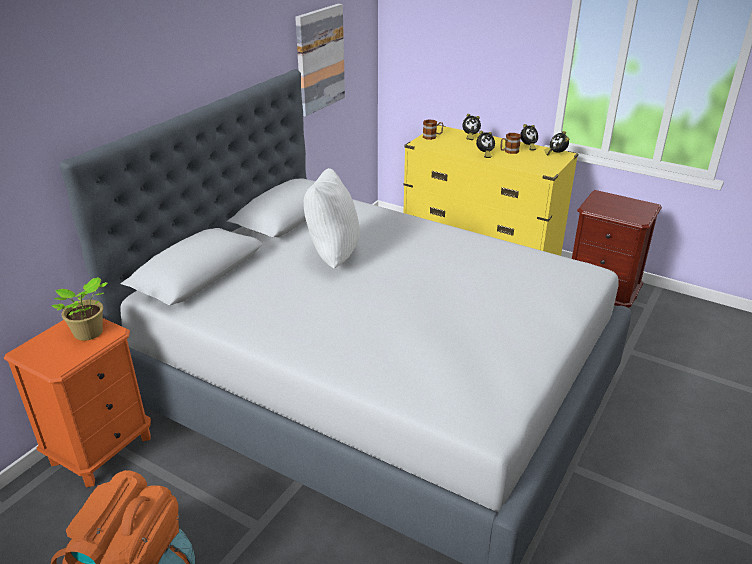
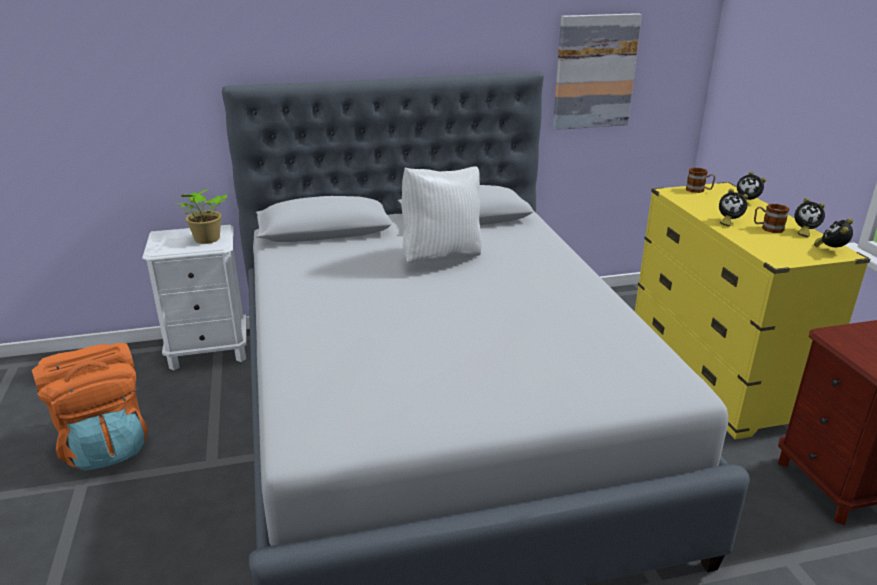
camera: 45 degrees right, 5 degrees down
orange nightstand [4,318,151,487] -> white nightstand [142,225,247,371]

